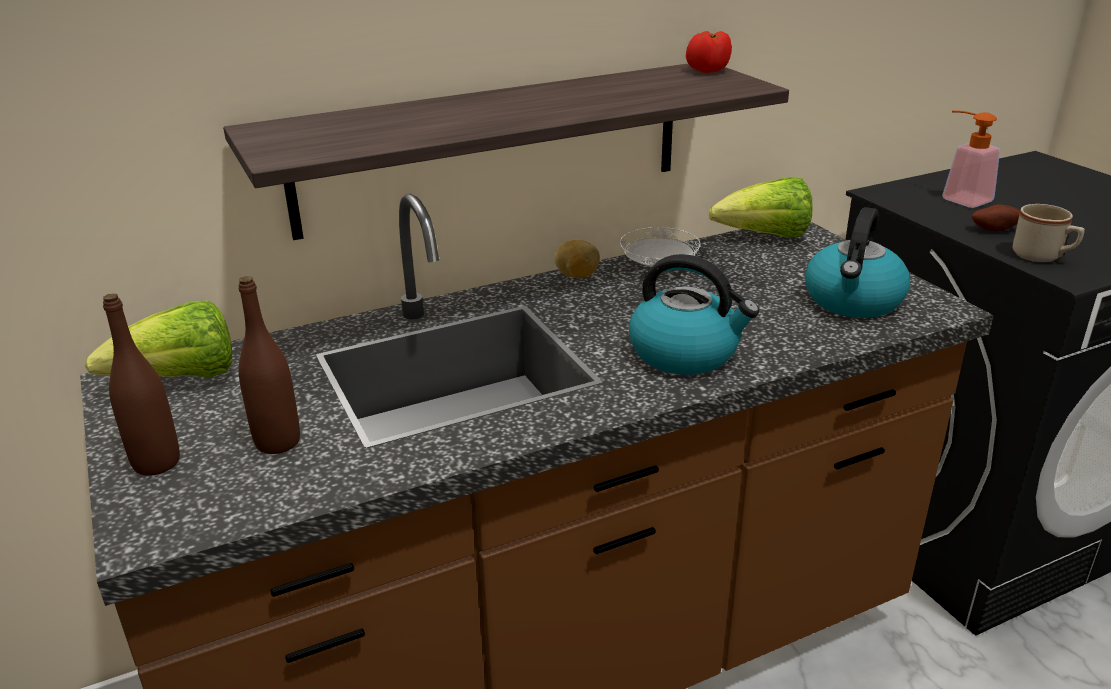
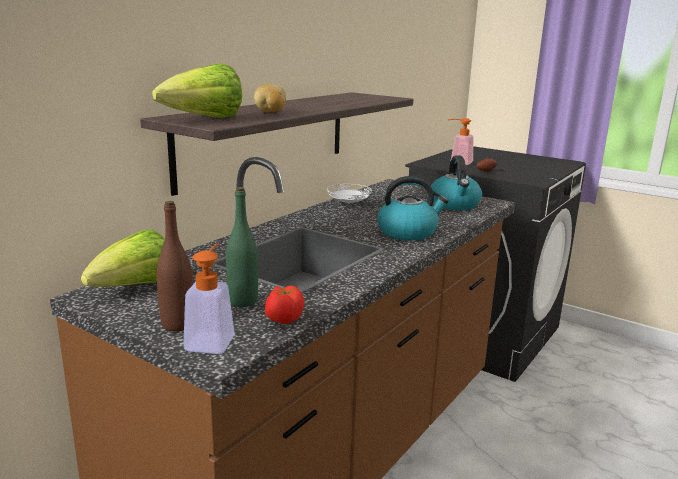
camera: 30 degrees left, 10 degrees down
brown bottle [238,276,300,454] -> green bottle [226,187,258,307]
potato [554,240,600,278] -> potato moved to [254,84,286,112]
tomato [686,31,732,73] -> tomato moved to [265,286,304,324]
lettuce [709,177,813,238] -> lettuce moved to [152,63,242,118]
beige mug [1013,204,1085,262] -> none
none -> soap dispenser [183,243,235,354]

